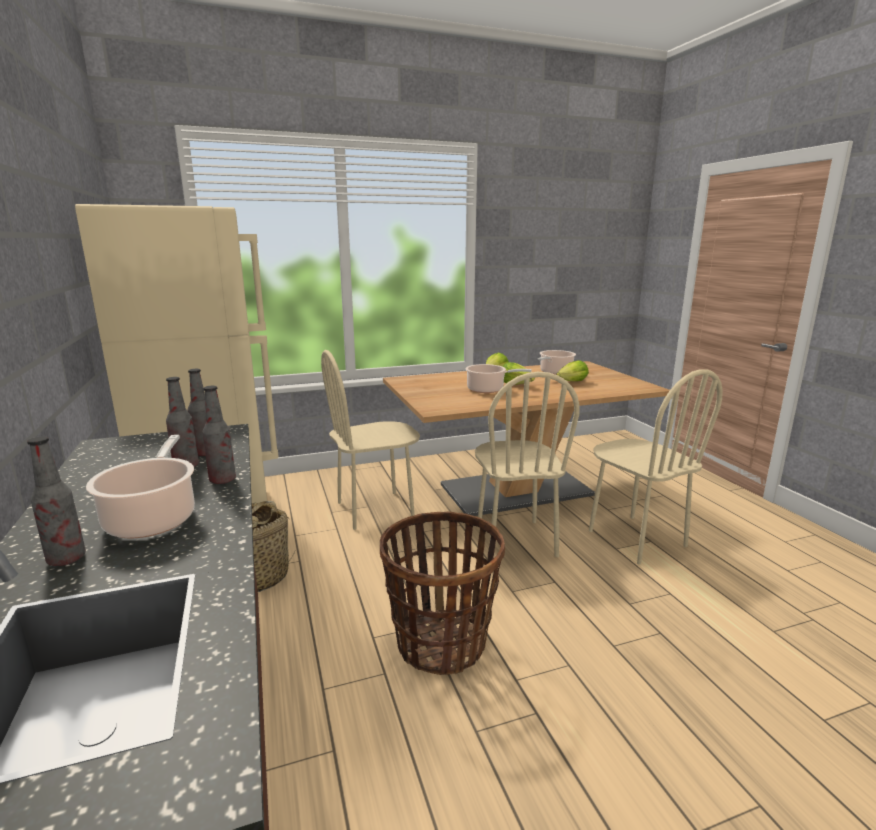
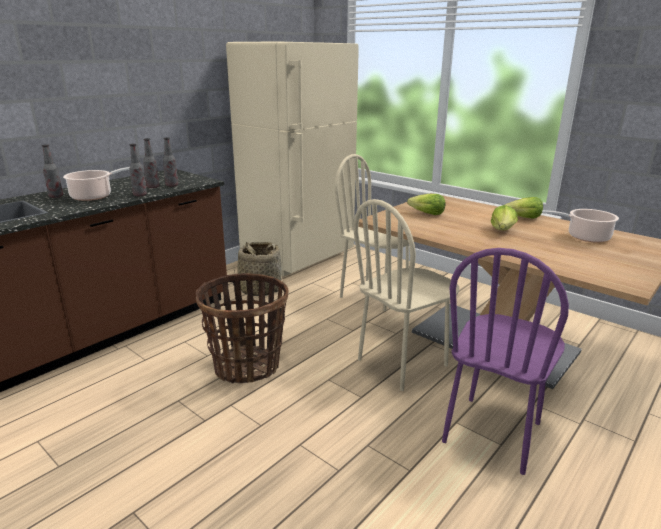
camera: 60 degrees right, 5 degrees up
cooking pot [465,364,532,393] -> none
lettuce [556,360,589,381] -> lettuce moved to [407,194,446,215]
beige chair [589,369,723,565] -> purple chair [442,248,569,475]

